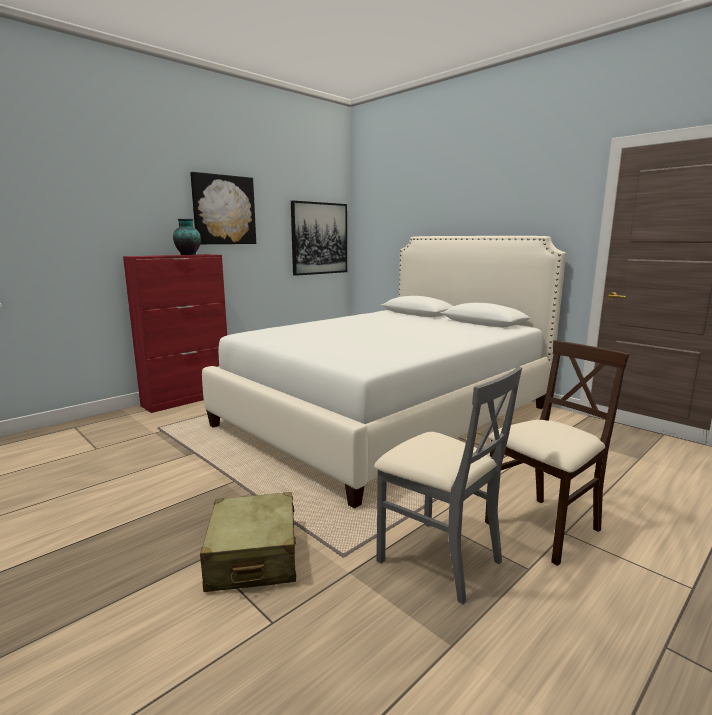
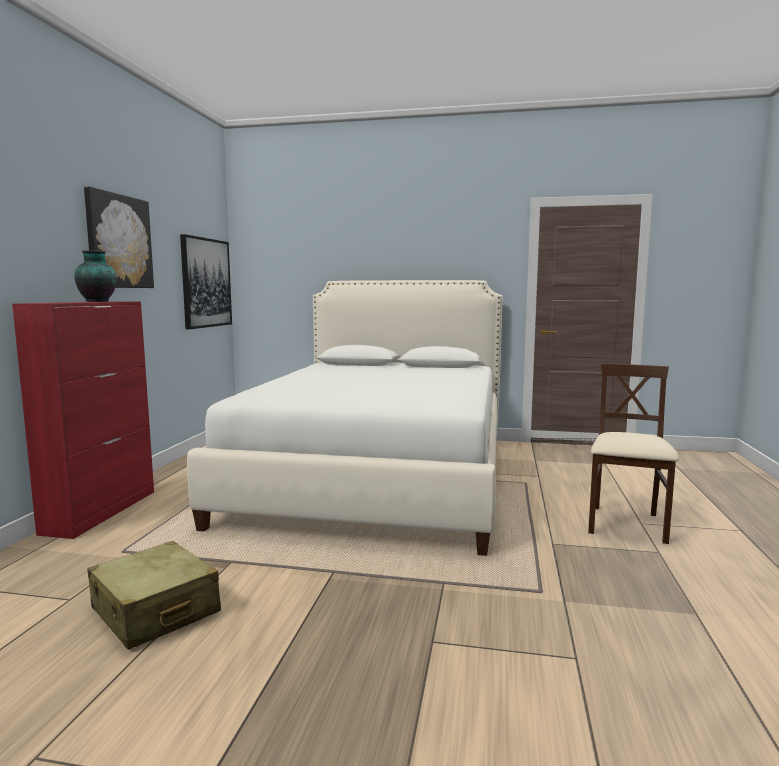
camera: 35 degrees left, 5 degrees down
beige suitcase [200,492,296,592] -> beige suitcase moved to [87,541,221,650]
grey chair [374,367,522,604] -> none

